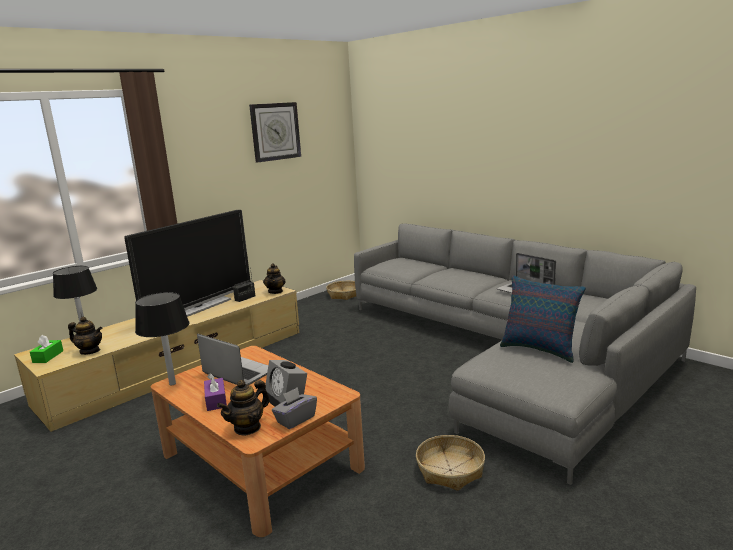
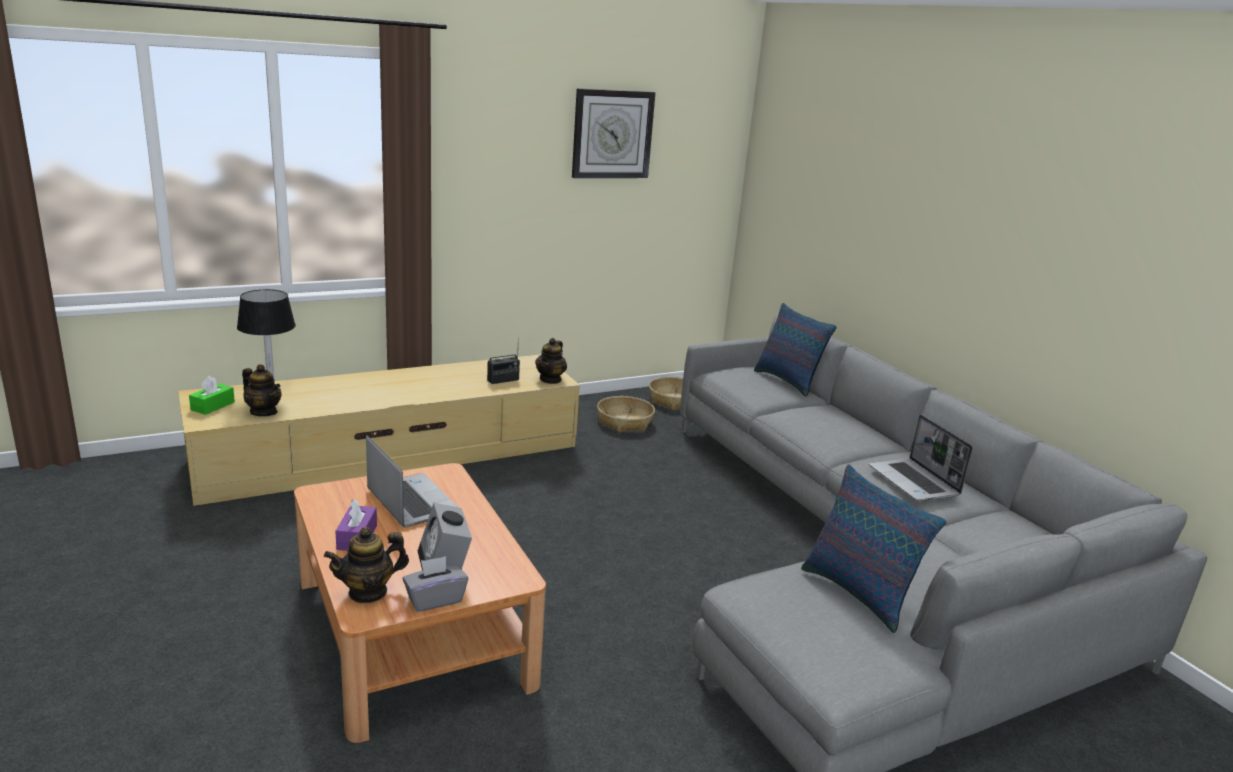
camera: 15 degrees right, 5 degrees up
television [124,210,250,317] -> none
black table lamp [135,292,189,386] -> none
basket [416,435,485,491] -> basket moved to [597,396,655,432]
none -> blue pillow [754,303,837,397]

